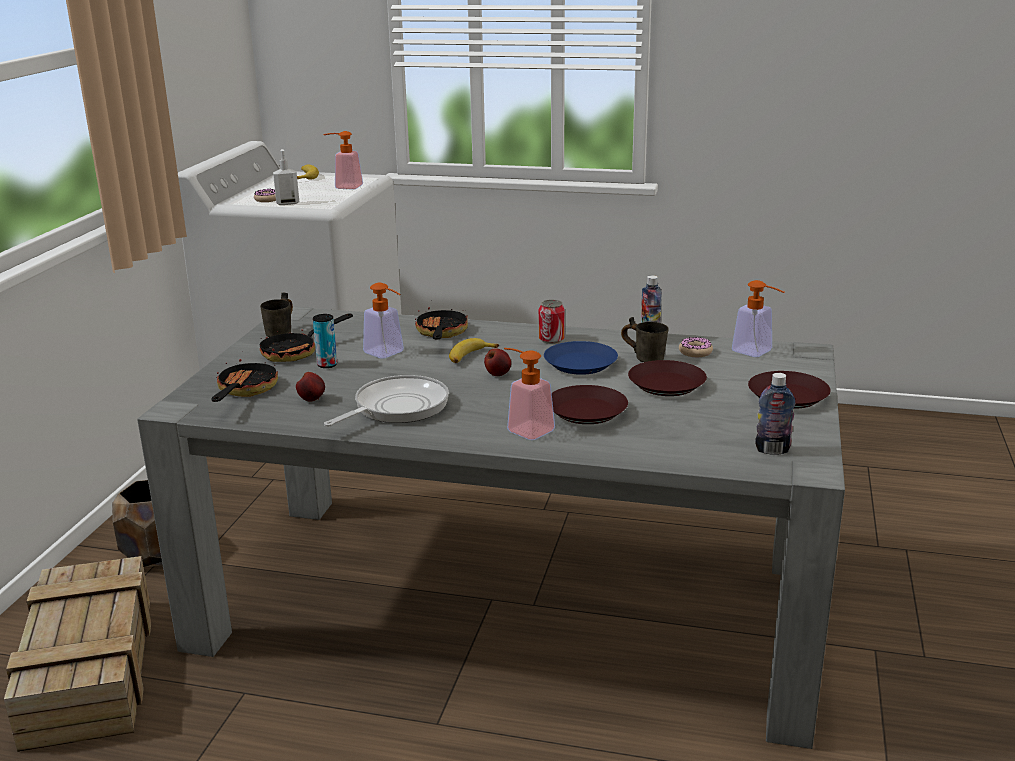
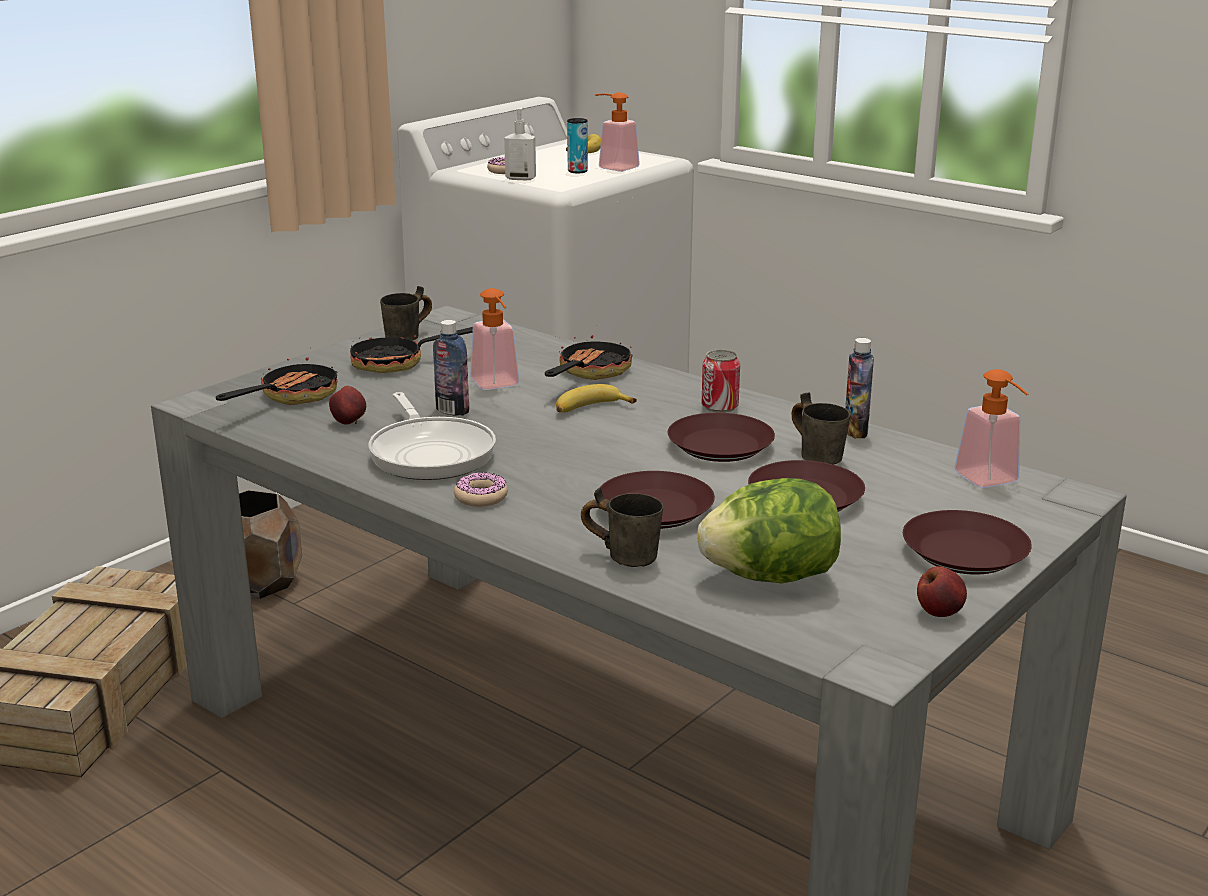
camera: 25 degrees right, 0 degrees up
can [313,314,337,368] -> can moved to [567,118,588,173]
frying pan [324,375,449,427] -> frying pan turned 90 degrees clockwise [368,392,496,480]
apple [484,348,511,376] -> apple moved to [917,566,967,617]
soap dispenser [504,348,555,440] -> none
blue plate [544,341,618,375] -> brown plate [668,413,775,462]
donut [679,337,713,357] -> donut moved to [454,472,508,507]
bottle [755,373,795,455] -> bottle moved to [433,320,469,416]
none -> grey mug [581,487,663,567]
none -> lettuce [697,478,841,583]

